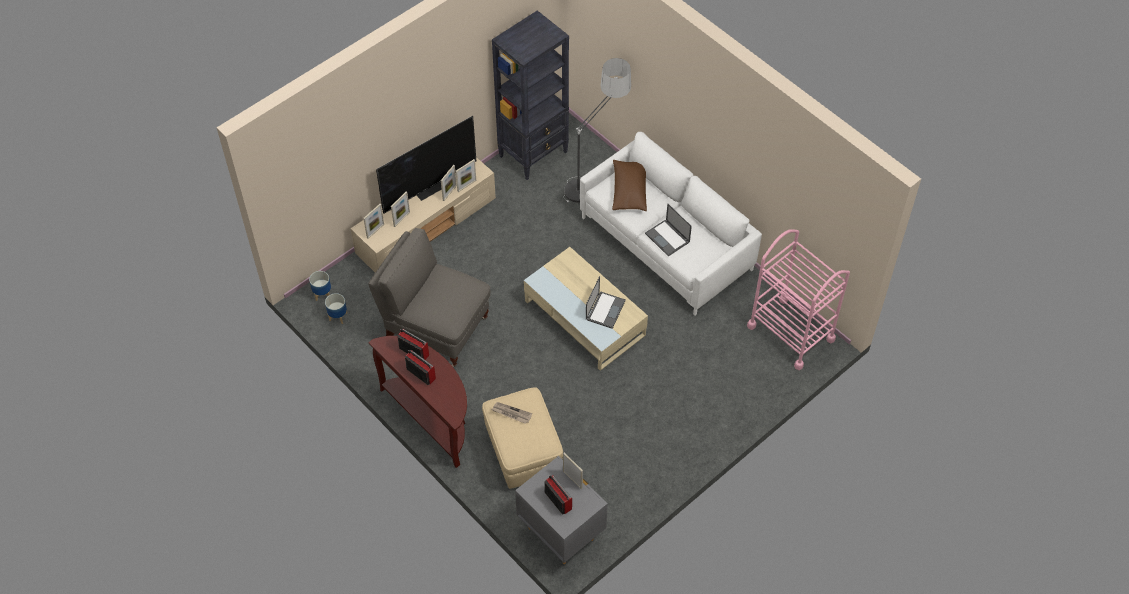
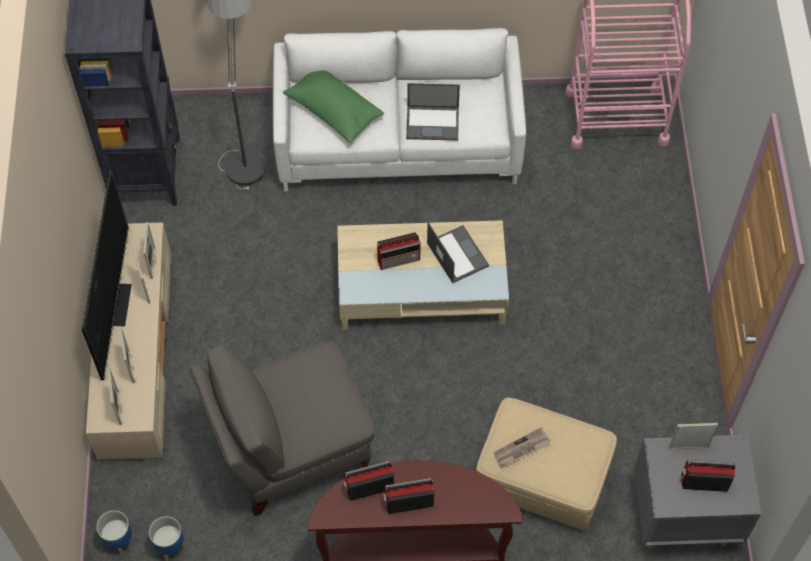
camera: 50 degrees left, 5 degrees up
brown pillow [612,160,647,211] -> green pillow [283,70,384,143]
none -> radio [377,232,421,270]

